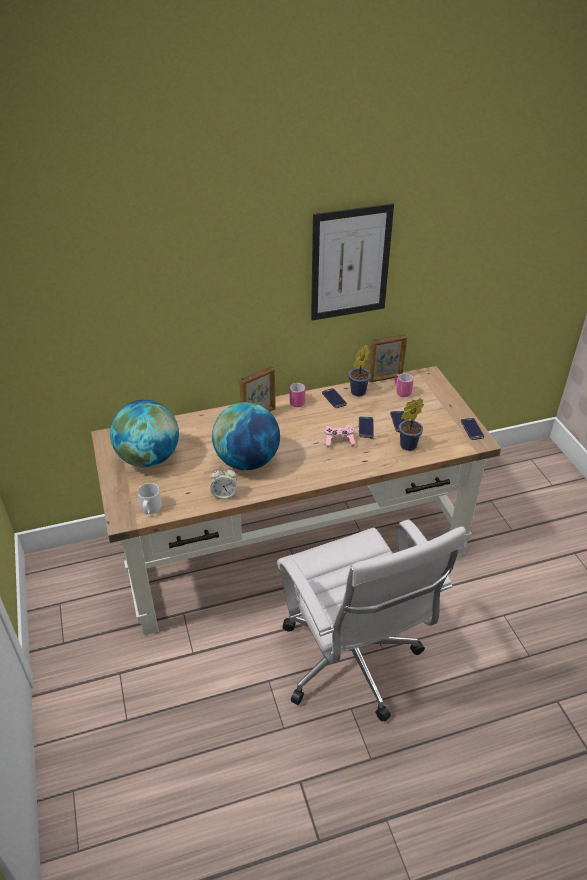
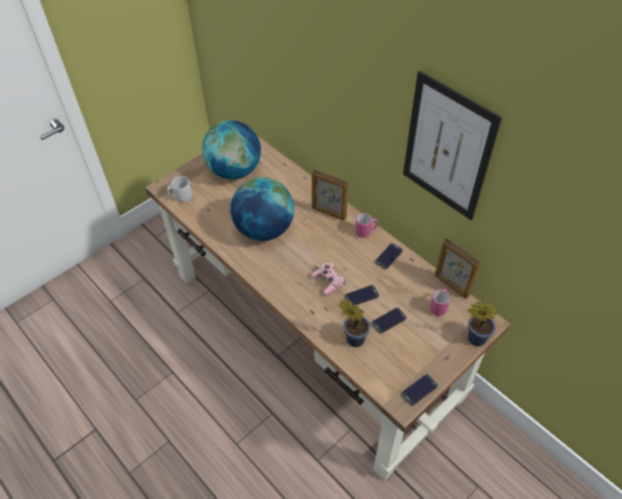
camera: 65 degrees right, 10 degrees up
alarm clock [210,467,237,500] -> none
white office chair [277,519,466,722] -> none
potted plant [348,345,371,397] -> potted plant moved to [467,301,499,346]

